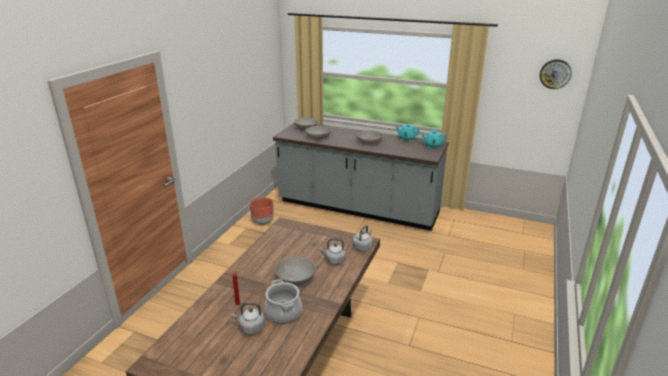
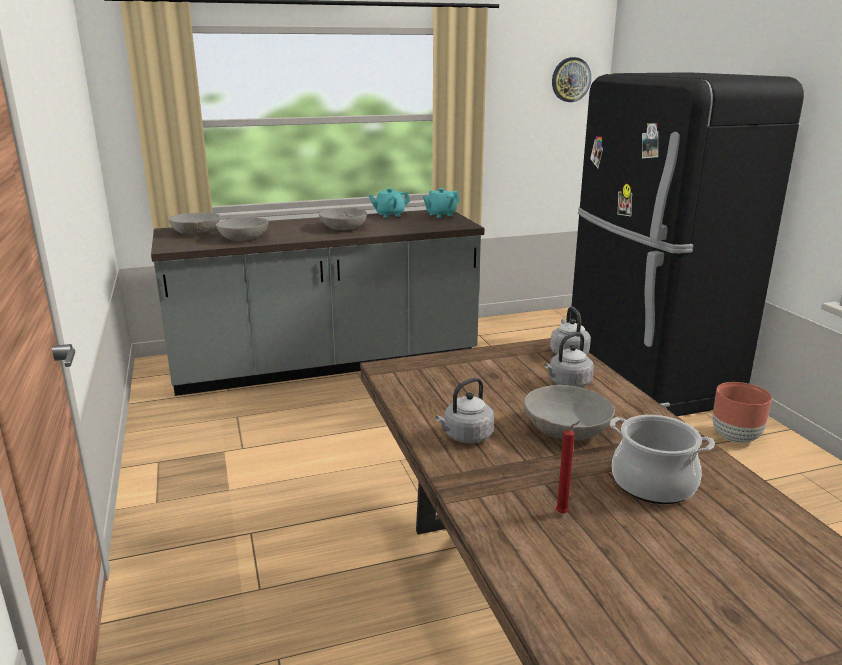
camera: 40 degrees left, 5 degrees down
grey kettle [231,303,265,335] -> grey kettle moved to [435,378,494,443]
brown planter [250,197,274,225] -> brown planter moved to [712,382,772,443]
none -> black fridge [570,72,804,416]

